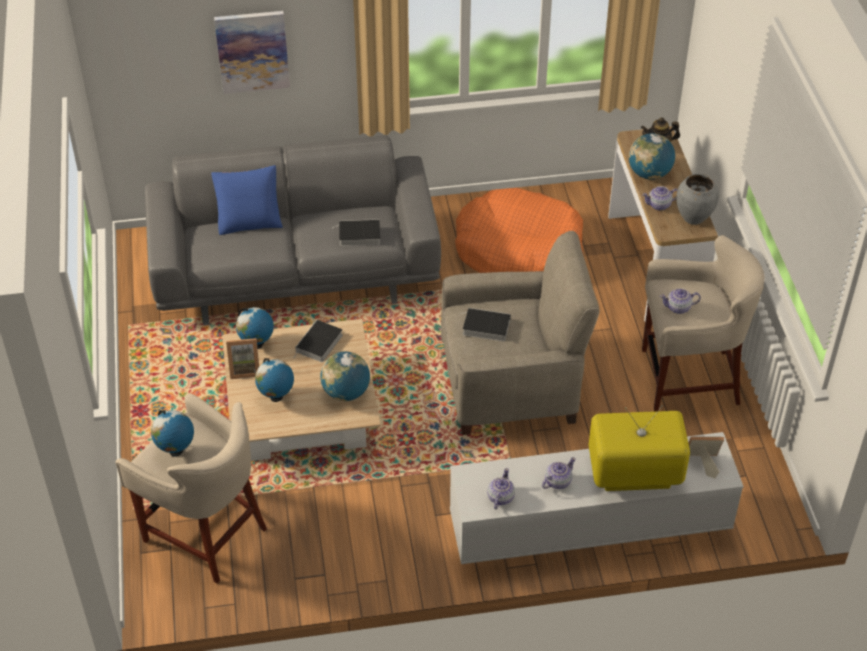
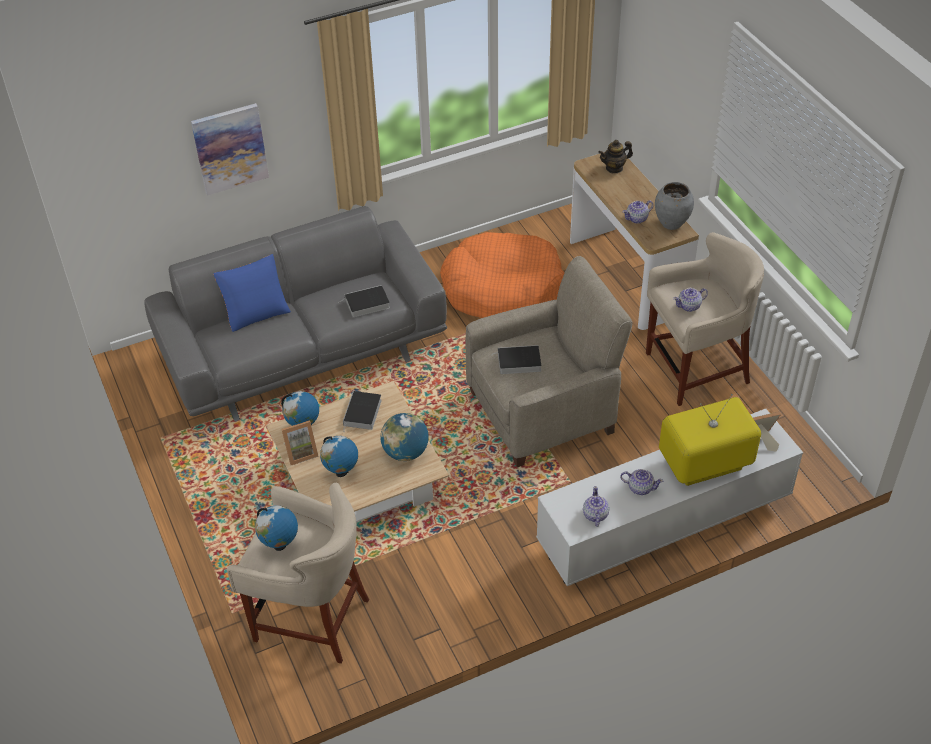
camera: 15 degrees left, 0 degrees up
teapot [542,457,576,489] -> teapot turned 75 degrees clockwise [620,469,663,495]
globe [629,133,675,180] -> none

